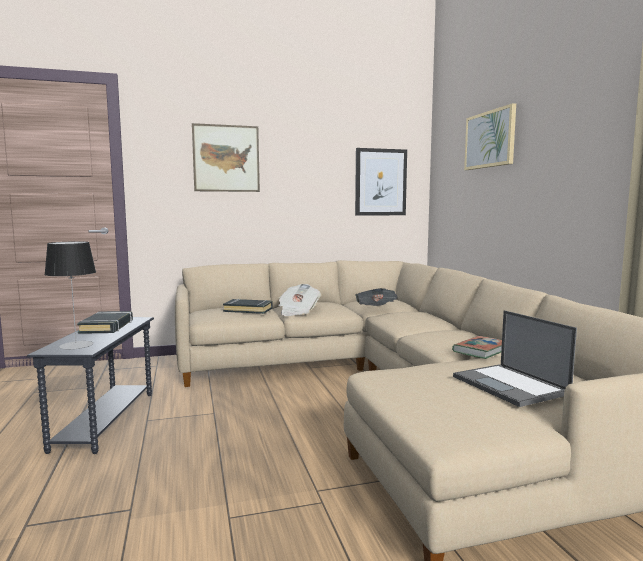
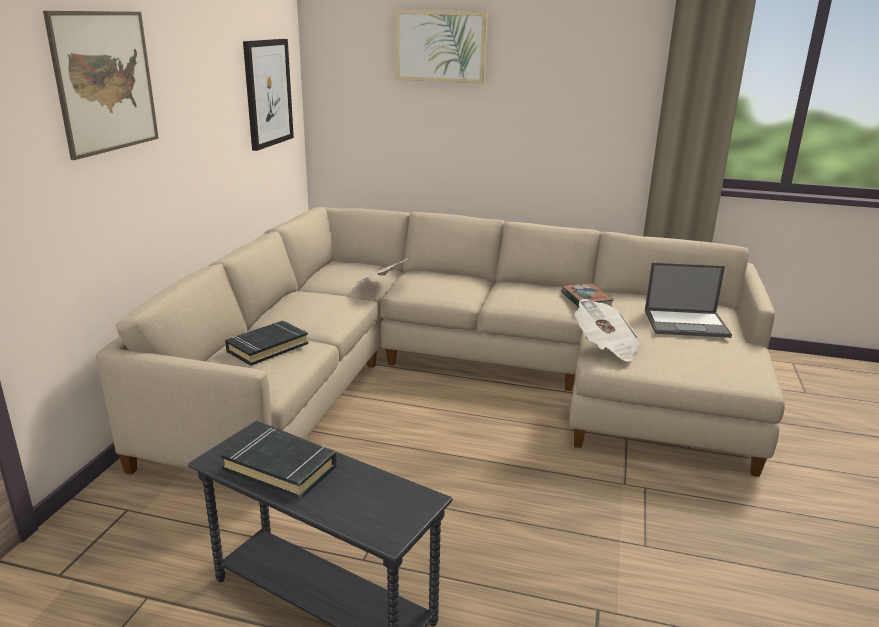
camera: 60 degrees left, 15 degrees up
table lamp [44,241,96,350] -> none
newspaper [278,284,321,316] -> newspaper moved to [575,299,642,362]

